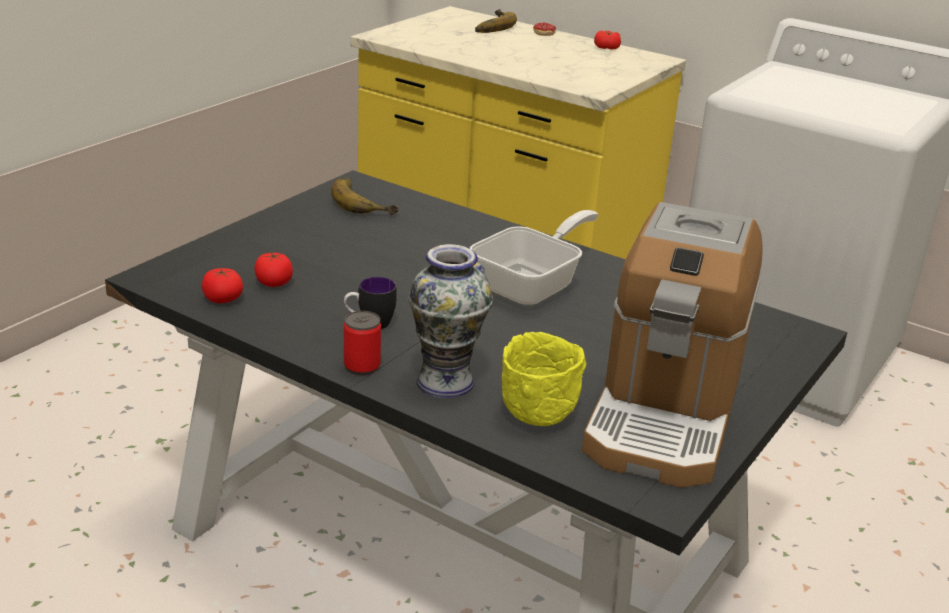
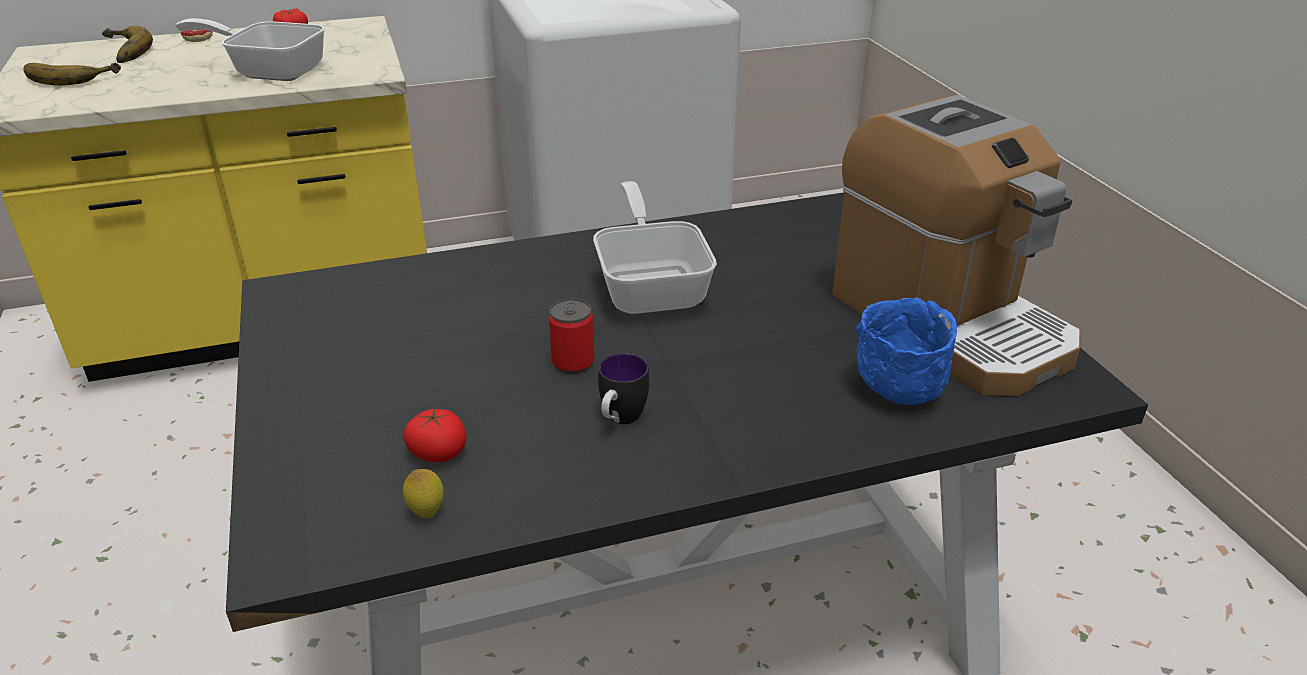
camera: 50 degrees left, 5 degrees up
tomato [202,268,243,303] -> lemon [403,469,444,518]
banana [331,178,399,215] -> banana moved to [23,63,121,86]
can [344,311,381,375] -> can moved to [549,299,595,374]
vase [408,244,493,398] -> none
yellow bowl [502,332,587,426] -> blue bowl [856,298,957,405]
none -> frying pan [176,18,325,81]

